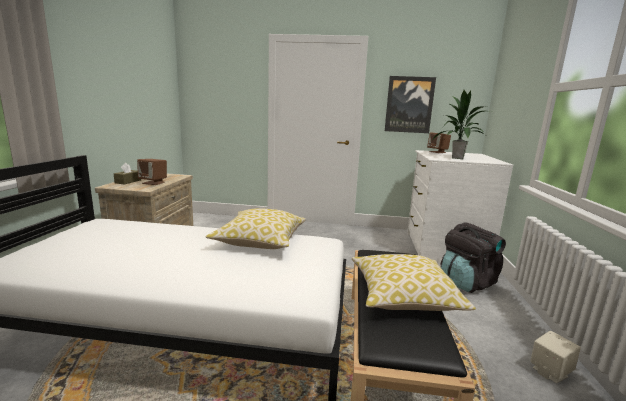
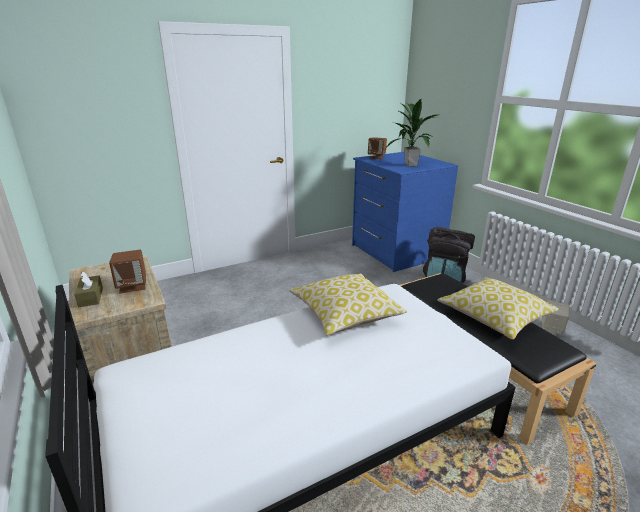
camera: 35 degrees left, 10 degrees up
picture [385,76,436,133] -> none
white dresser [407,150,513,263] -> blue dresser [352,152,459,272]

